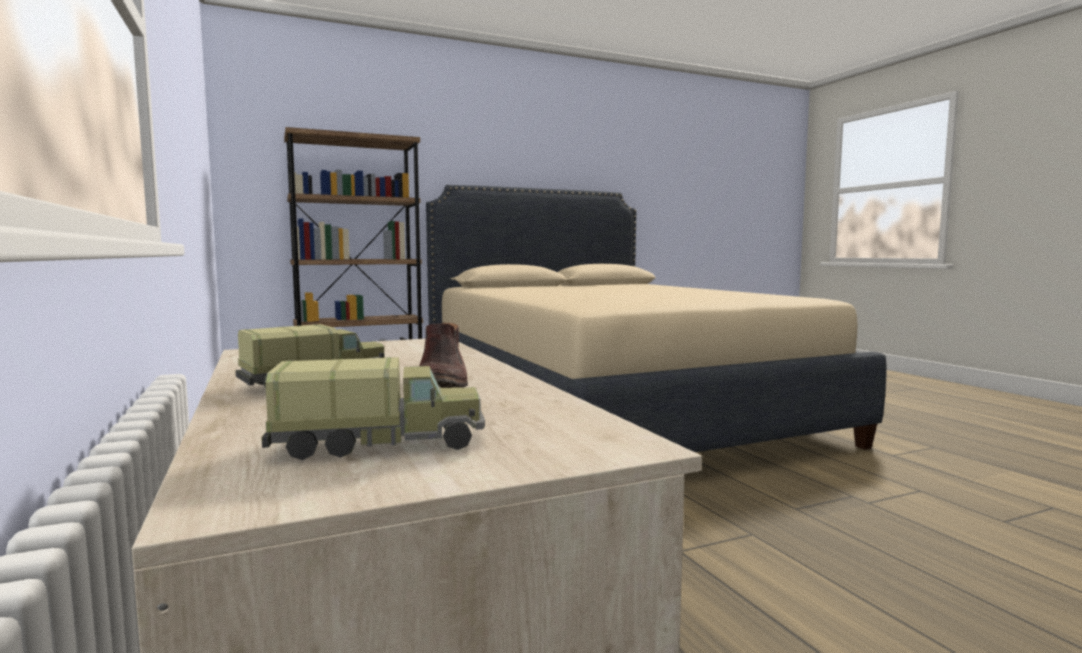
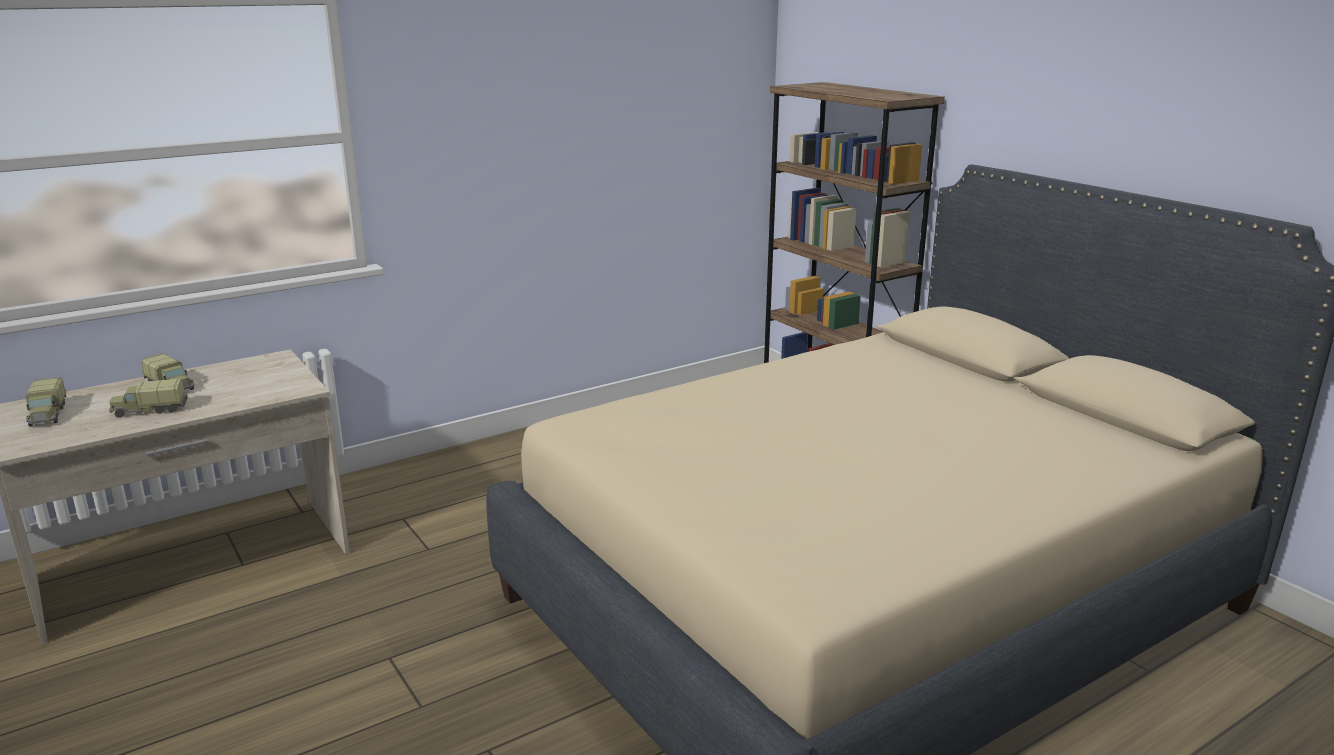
camera: 80 degrees right, 15 degrees up
brown shoe [419,322,468,388] -> toy truck [109,378,188,418]

